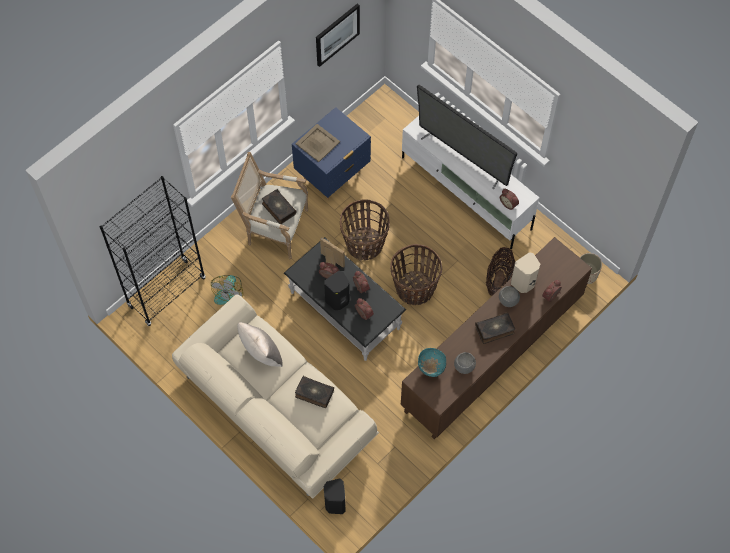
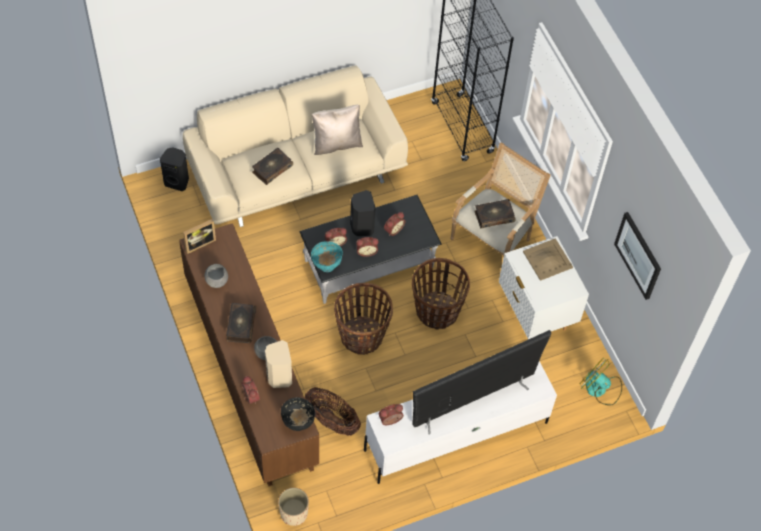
camera: 110 degrees right, 5 degrees down
fan [211,275,243,305] -> fan moved to [580,359,622,406]
blue nightstand [292,107,371,200] -> white nightstand [499,236,589,339]
picture frame [320,238,345,268] -> picture frame moved to [183,219,216,254]
turquoise bowl [418,348,446,377] -> turquoise bowl moved to [311,241,343,272]
none -> black bowl [281,397,315,431]

